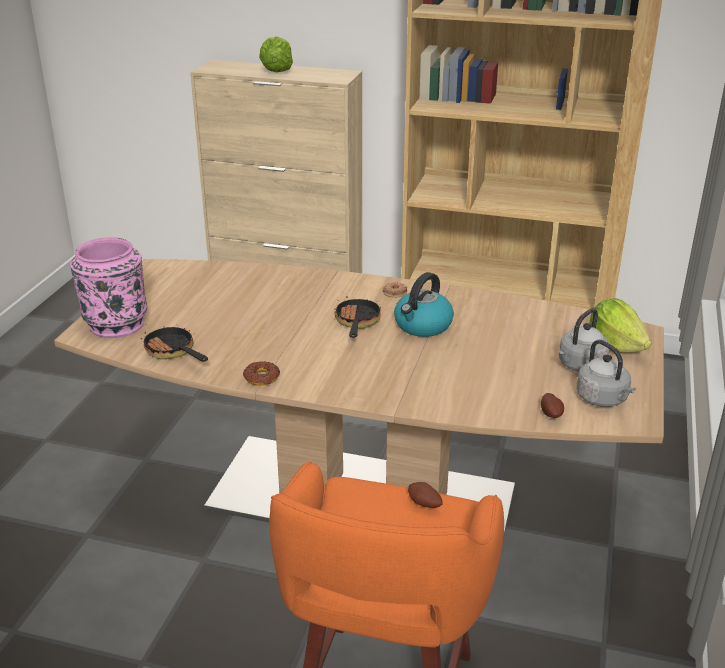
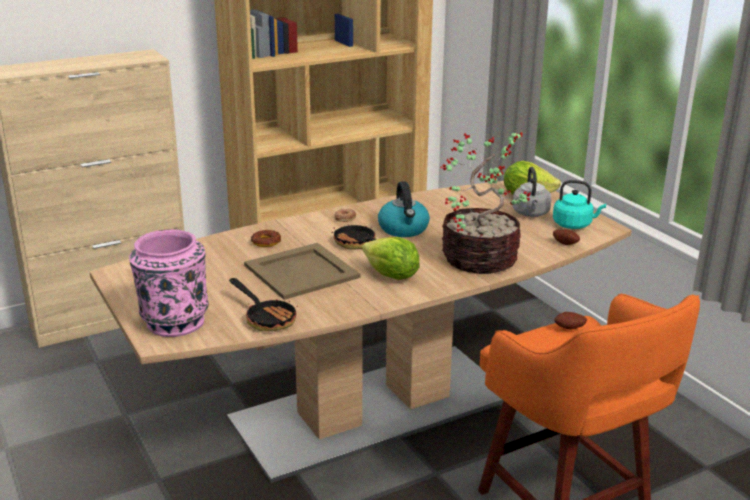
camera: 45 degrees left, 5 degrees down
frying pan [141,327,208,362] -> frying pan turned 135 degrees counterclockwise [229,278,298,331]
donut [243,361,280,385] -> donut moved to [251,230,281,247]
lettuce [259,36,293,72] -> lettuce moved to [362,237,420,280]
grey kettle [577,340,636,407] -> turquoise kettle [553,180,606,229]
none -> beige tray [244,243,361,300]
none -> potted plant [441,132,531,274]

